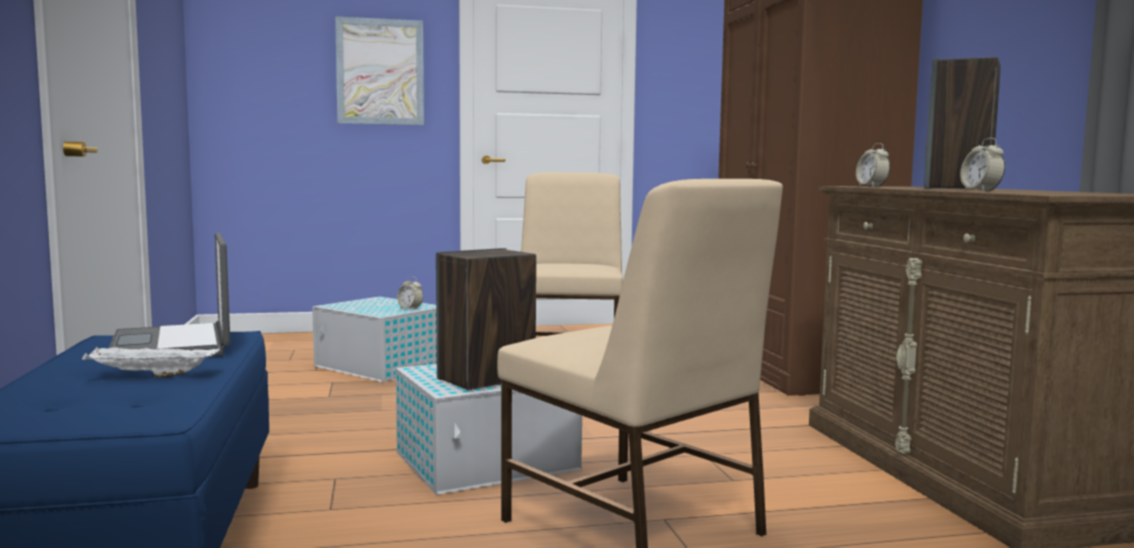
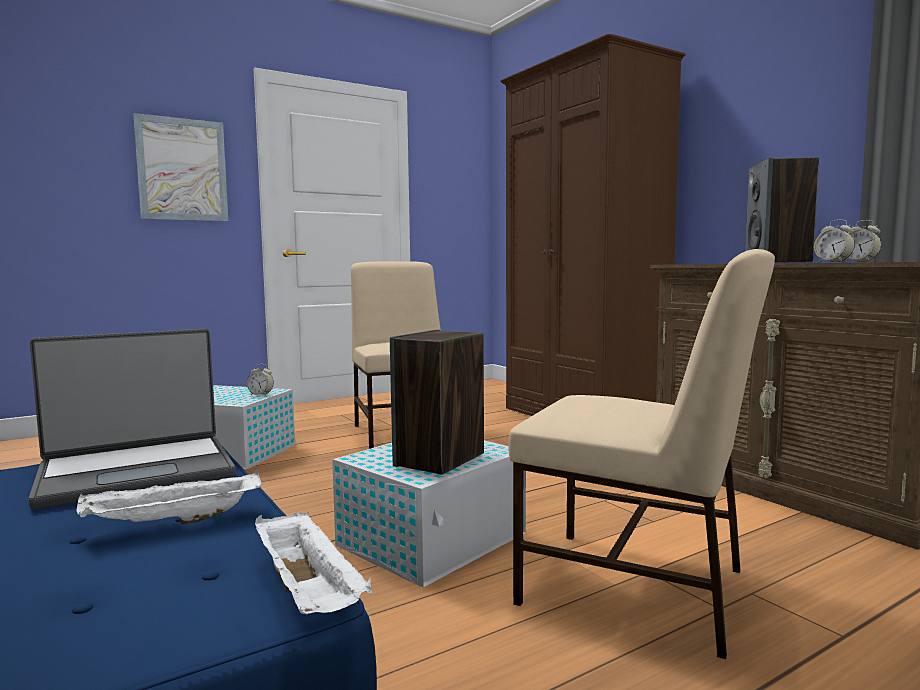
camera: 20 degrees left, 0 degrees up
laptop [109,233,230,357] -> laptop turned 75 degrees counterclockwise [28,329,236,509]
alarm clock [856,143,890,187] -> alarm clock moved to [845,220,881,262]
none -> white tray [255,511,372,614]

